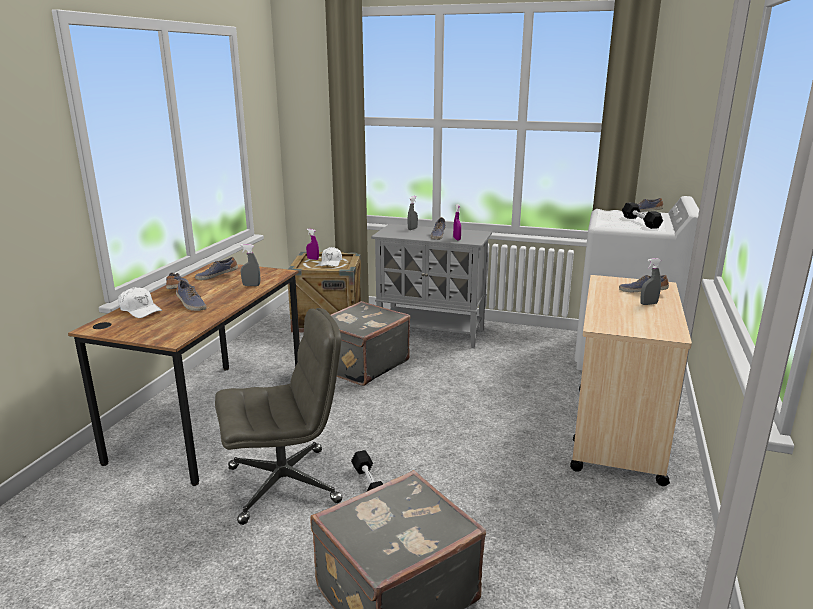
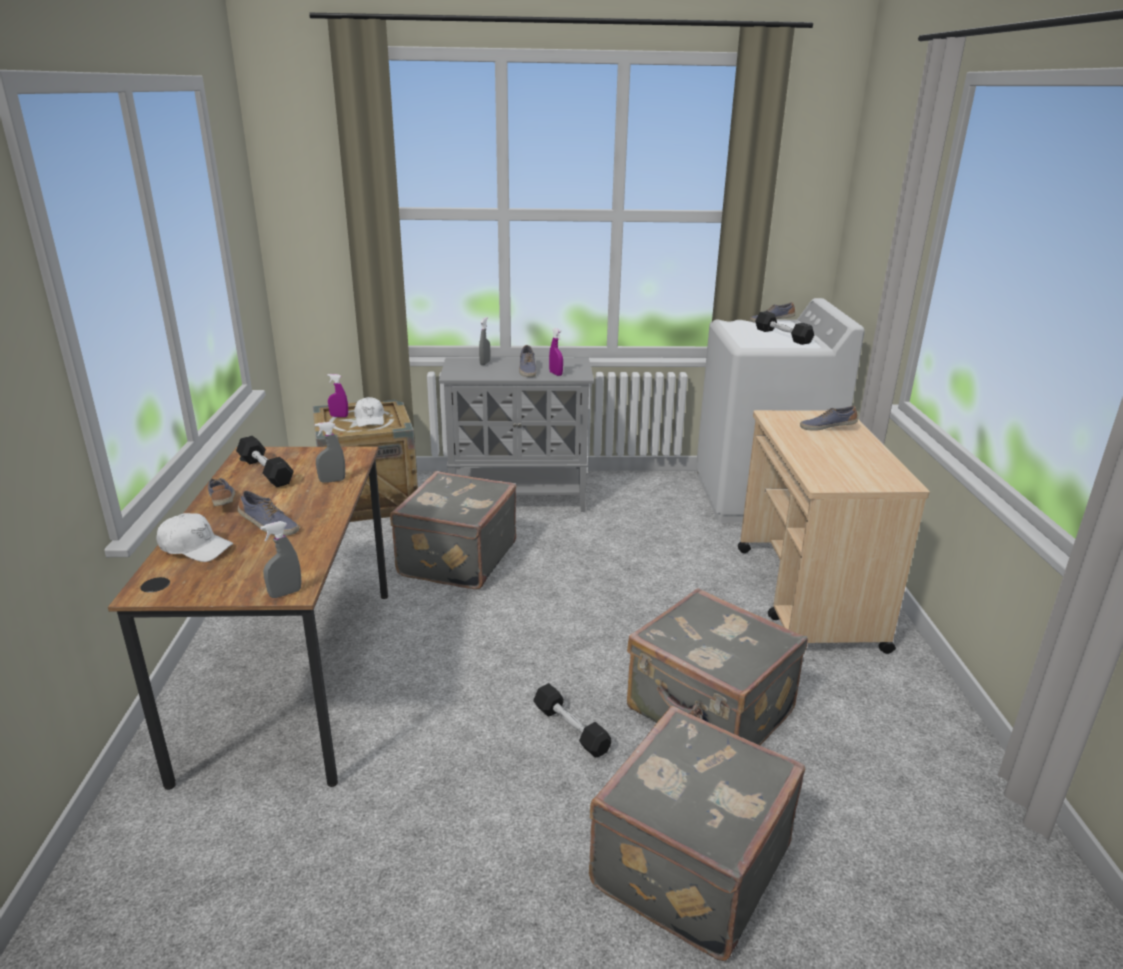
camera: 20 degrees left, 5 degrees up
shoe [195,257,238,280] -> black dumbbell [236,436,294,487]
grey office chair [215,308,342,525] -> none
grey spray bottle [640,258,661,305] -> grey spray bottle moved to [260,521,301,598]
none -> grey suitcase [627,588,808,745]

